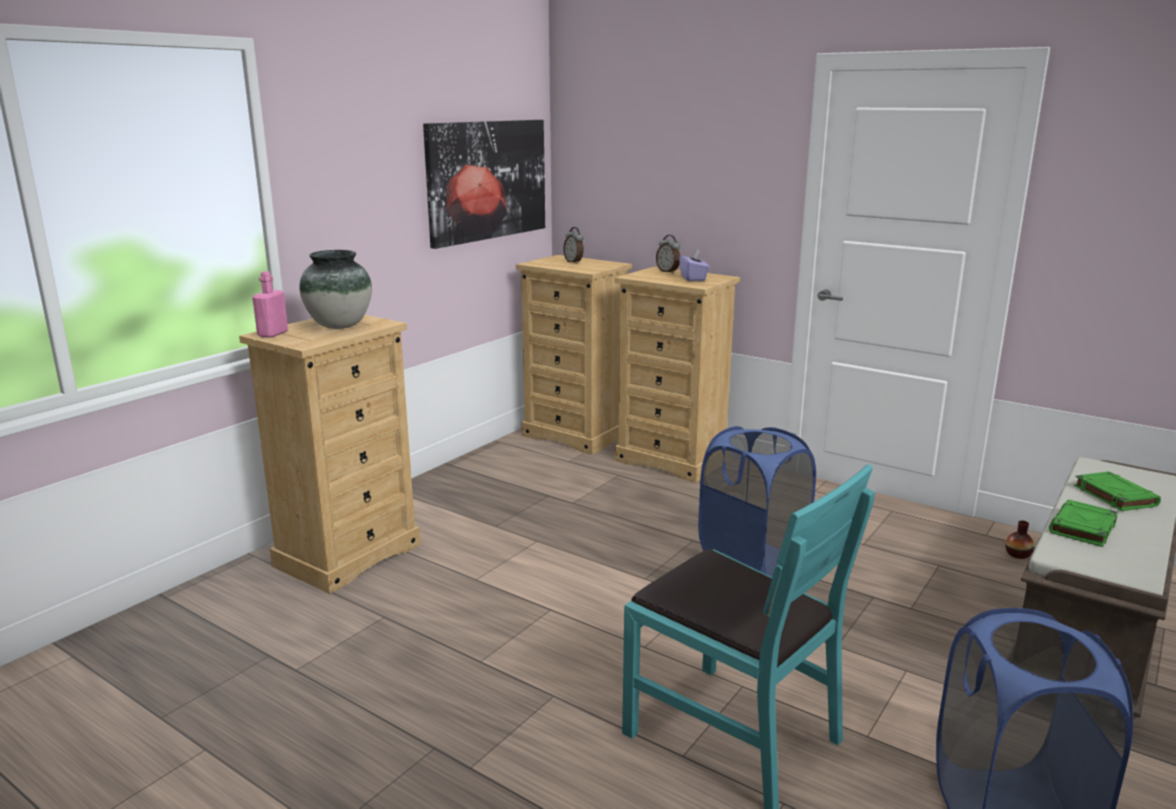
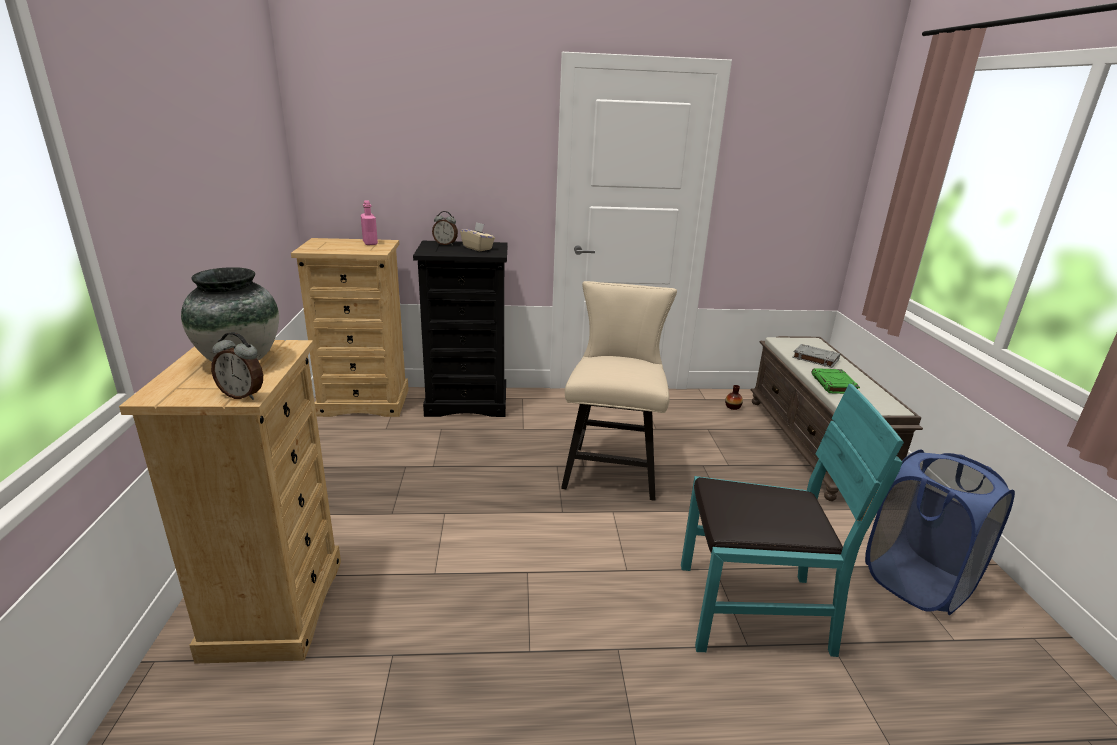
camera: 40 degrees left, 5 degrees up
pink bottle [252,271,288,338] -> pink bottle moved to [361,200,378,245]
picture [423,120,545,249] -> none
alarm clock [563,227,584,264] -> alarm clock moved to [211,332,263,400]
beige dresser [615,267,740,483] -> black dresser [413,241,508,417]
purple tissue box [679,249,709,281] -> beige tissue box [460,222,495,251]
blue laundry basket [698,426,816,577] -> beige chair [561,281,677,501]
green book [1074,471,1161,511] -> grey book [792,344,840,368]

